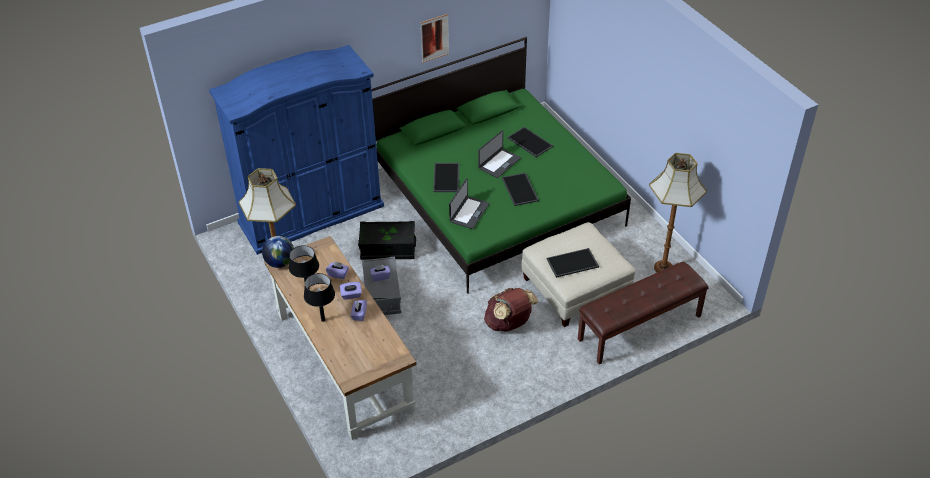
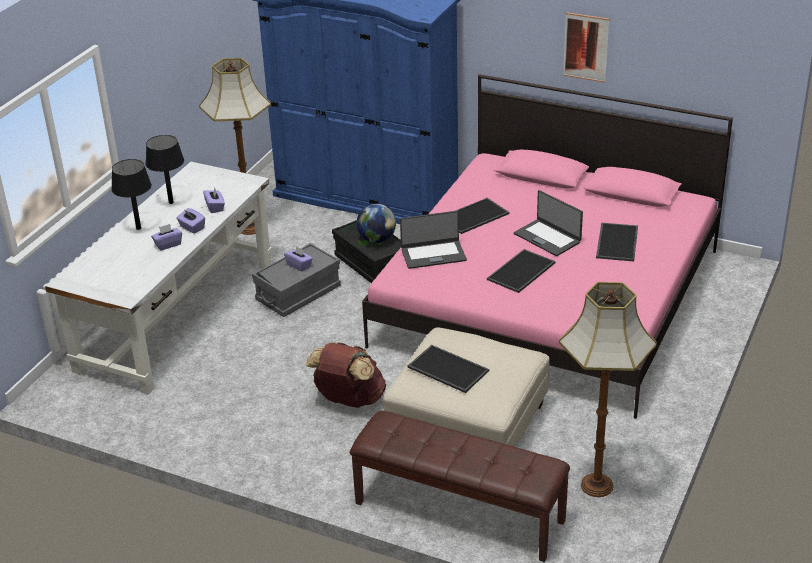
camera: 55 degrees right, 10 degrees down
globe [262,236,294,268] -> globe moved to [356,204,396,243]
brown desk [264,236,417,440] -> white desk [45,162,272,394]
green bed [371,37,631,294] -> pink bed [362,74,733,419]
laptop [478,130,521,178] -> laptop turned 45 degrees clockwise [514,190,583,256]

